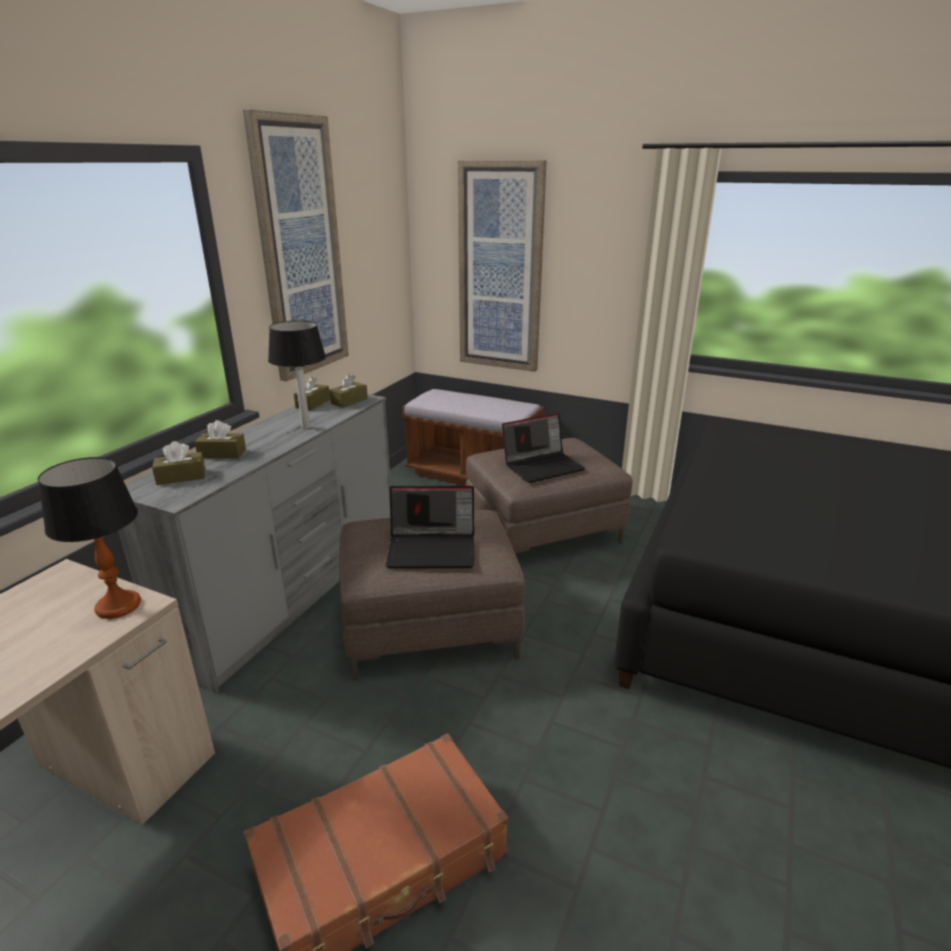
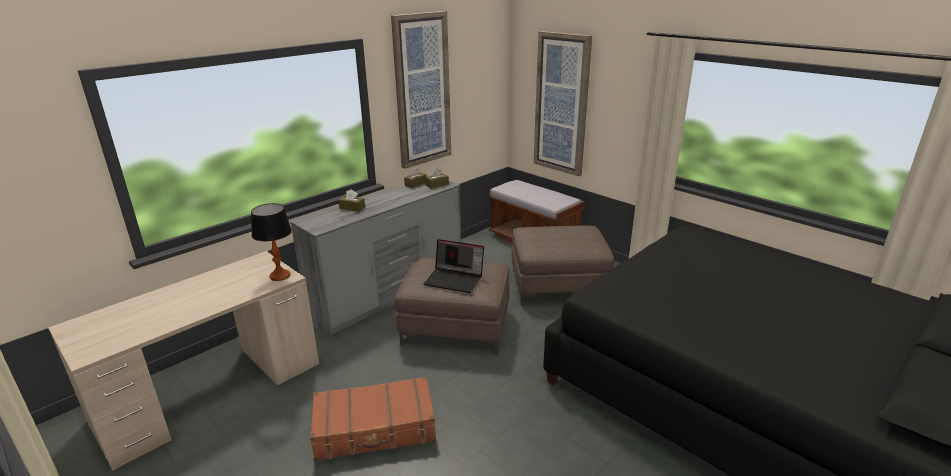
camera: 20 degrees right, 0 degrees up
brown tissue box [152,441,205,485] -> none
table lamp [268,320,326,429] -> none
laptop [502,413,585,483] -> none

